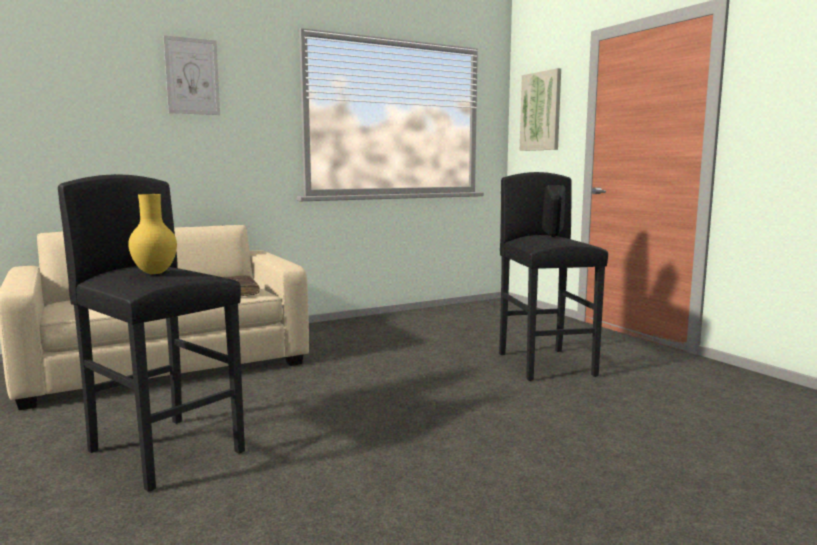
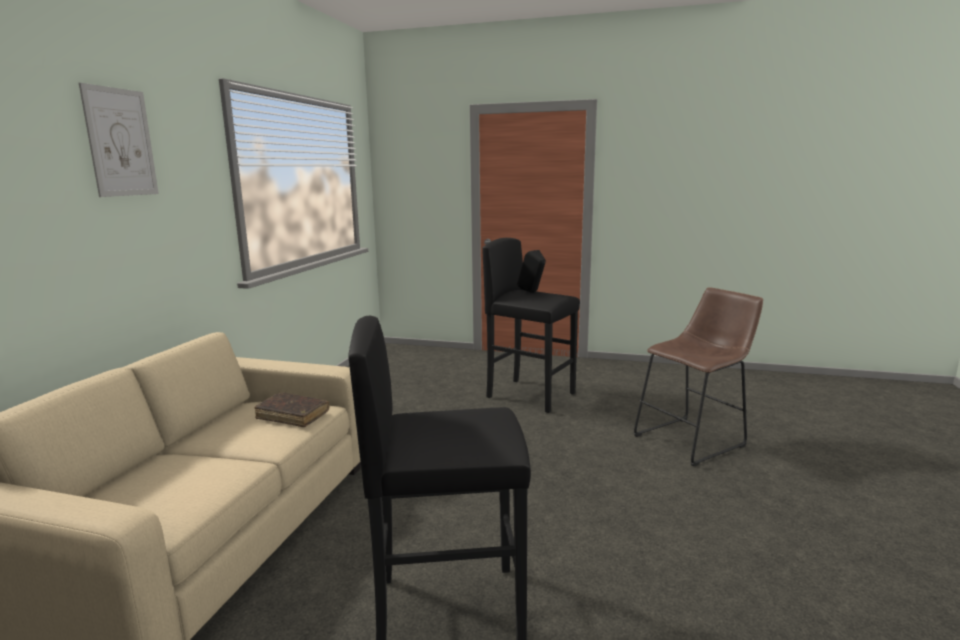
camera: 45 degrees left, 5 degrees up
yellow vase [128,194,177,274] -> none
picture [520,68,561,151] -> none
none -> brown stool [634,287,763,467]

